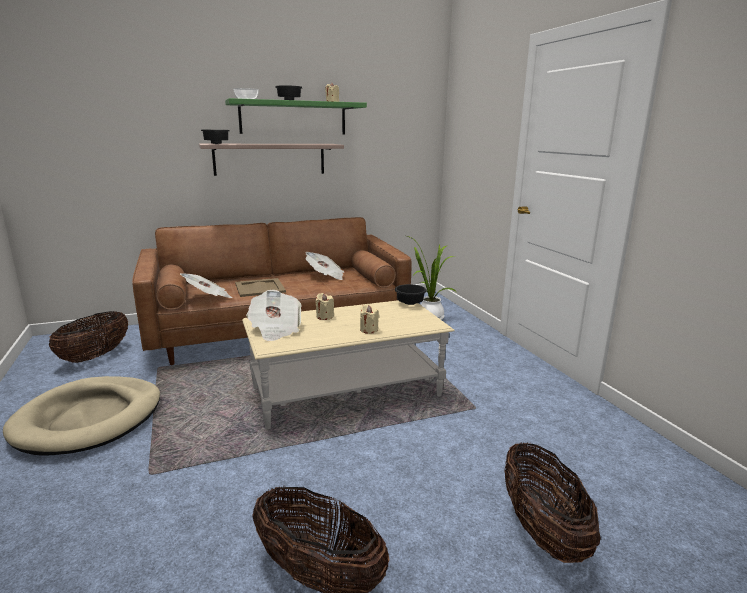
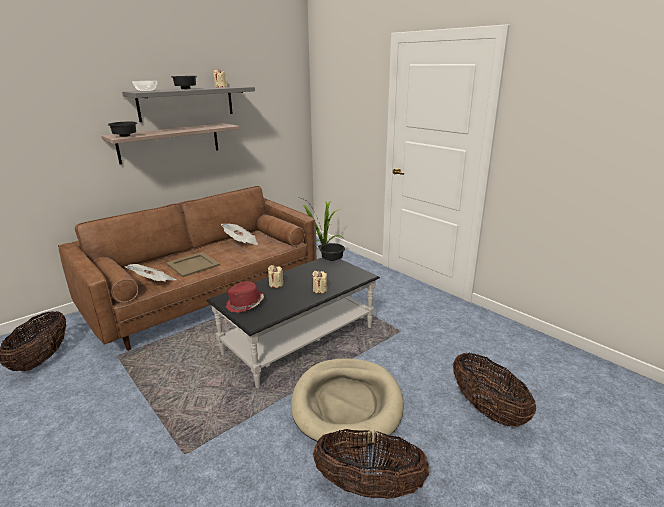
camera: 20 degrees left, 5 degrees up
beige dog bed [3,376,160,456] -> beige dog bed moved to [291,358,404,449]
green shelf [225,98,367,135] -> grey shelf [122,86,255,122]
beige coffee table [242,300,455,430] -> black coffee table [206,258,380,388]
newspaper [246,290,302,341] -> red hat [225,281,264,313]

